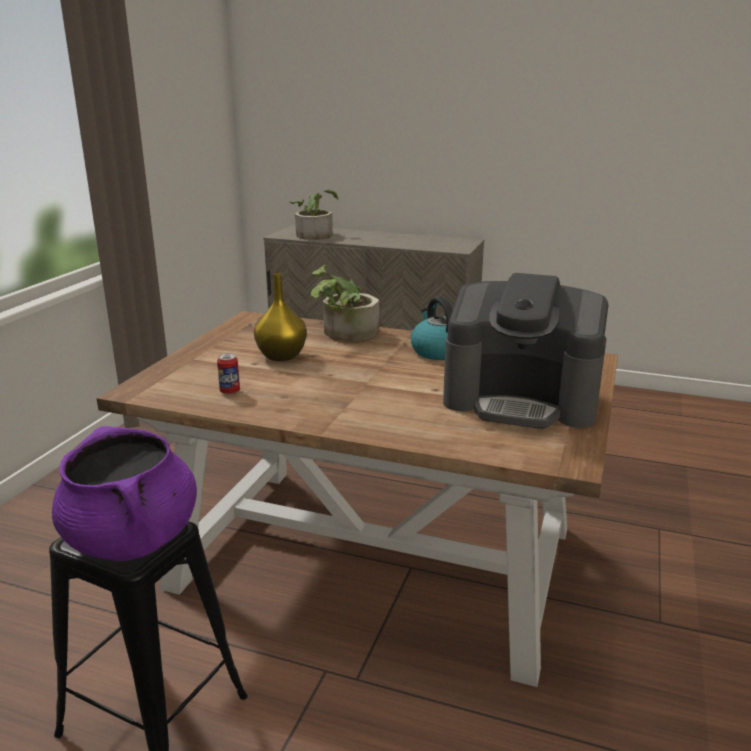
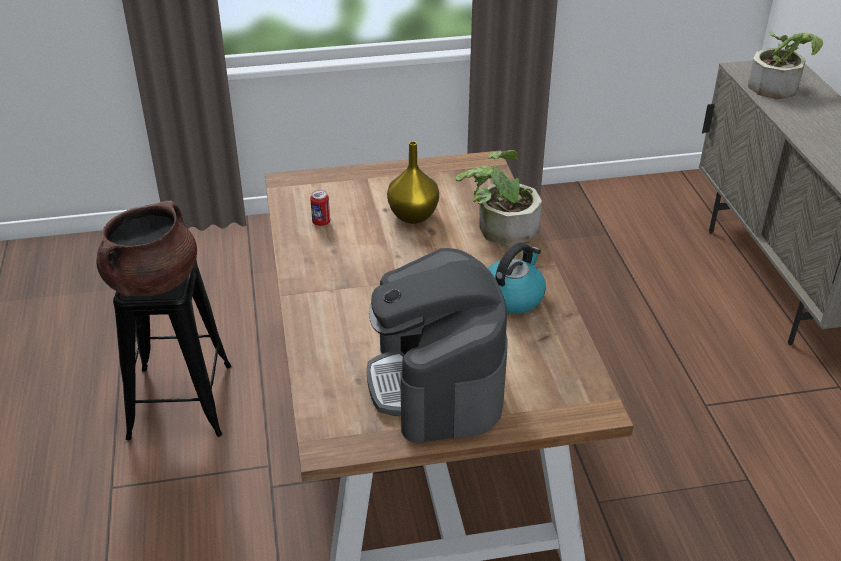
camera: 60 degrees right, 15 degrees up
purple cooking pot [52,426,197,561] -> brown cooking pot [96,201,197,296]

